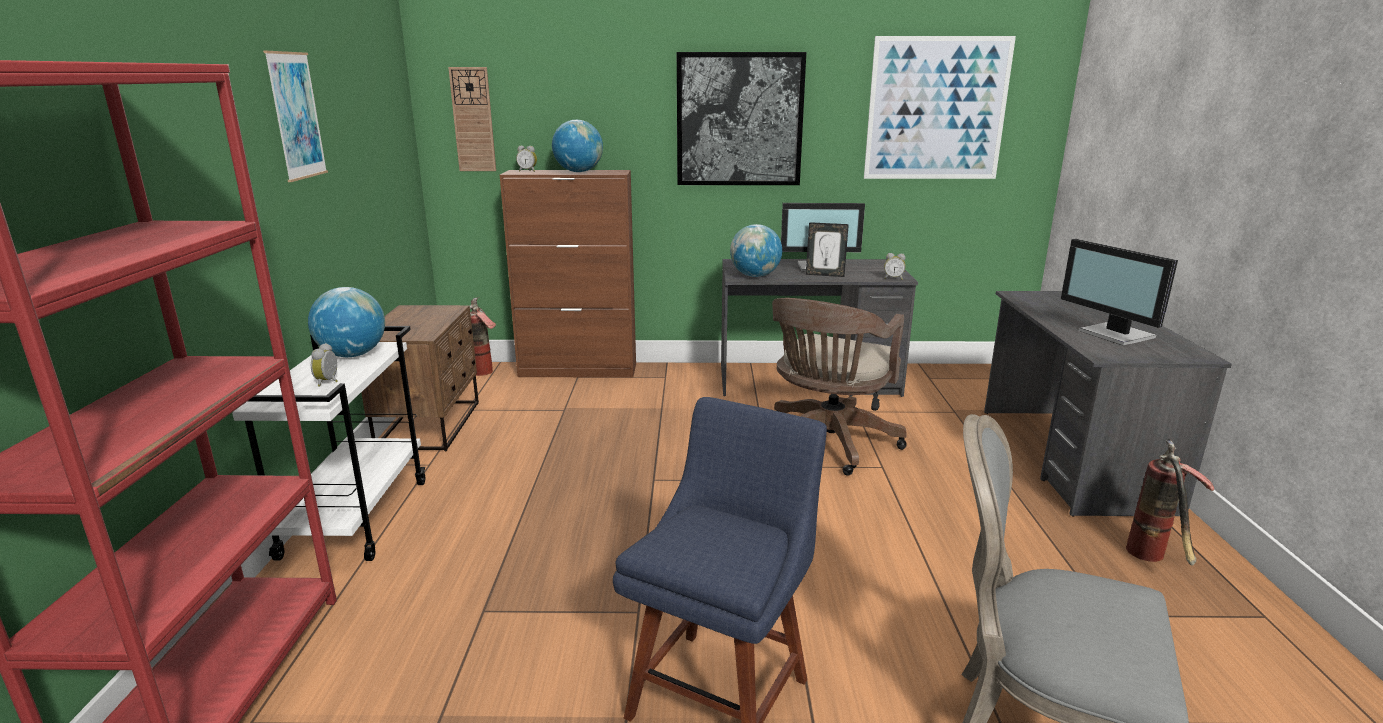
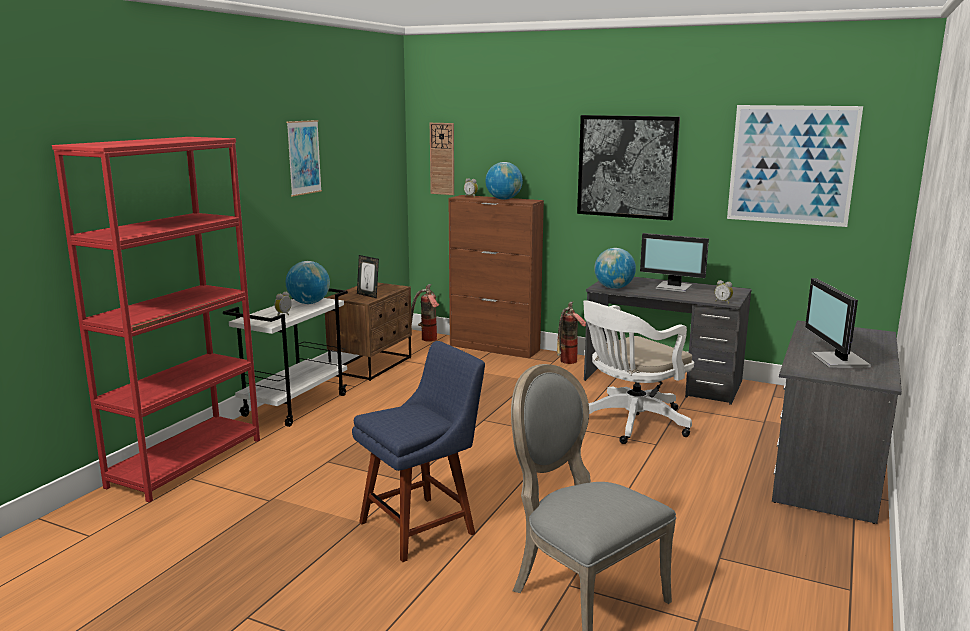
camera: 25 degrees right, 5 degrees down
brown office chair [772,298,907,476] -> white office chair [583,301,694,444]
picture frame [806,222,849,277] -> picture frame moved to [357,255,379,298]
fire extinguisher [1126,439,1214,566] -> fire extinguisher moved to [557,302,586,364]

